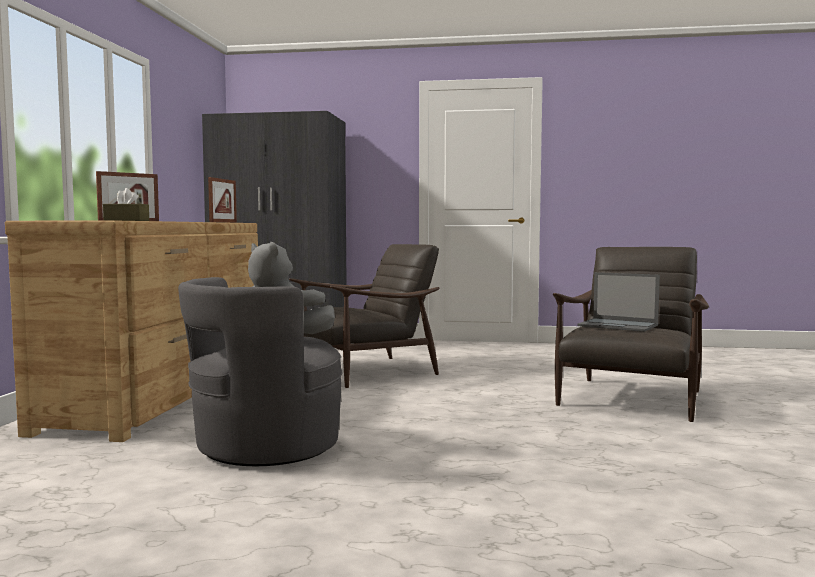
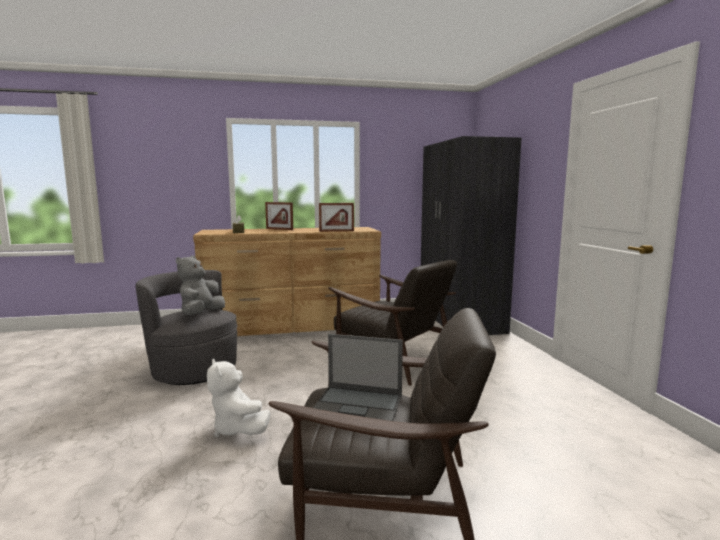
camera: 70 degrees right, 5 degrees up
laptop [577,272,660,332] -> laptop turned 90 degrees counterclockwise [313,334,403,421]
none -> white plush toy [207,358,270,437]

